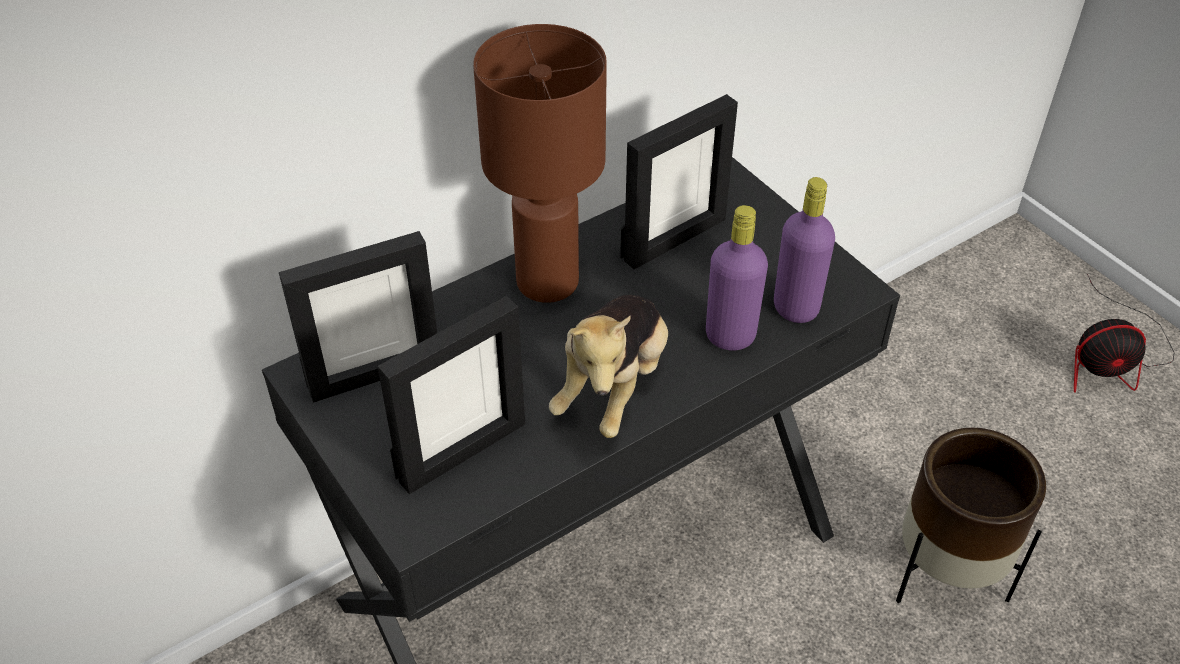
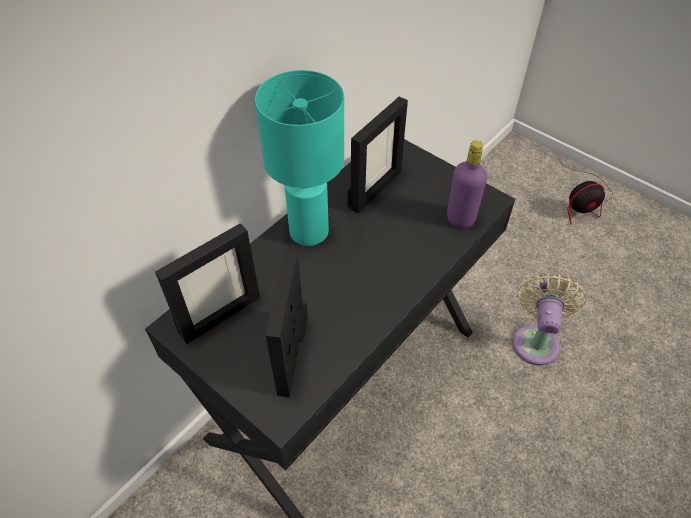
camera: 15 degrees left, 5 degrees up
picture frame [377,296,525,494] -> picture frame turned 150 degrees clockwise [266,251,308,397]
brown table lamp [473,24,607,303] -> turquoise table lamp [255,70,344,246]
plush toy [549,295,668,438] -> none
purple bottle [706,205,768,351] -> none
brown planter [896,428,1046,603] -> beige fan [512,273,586,365]

